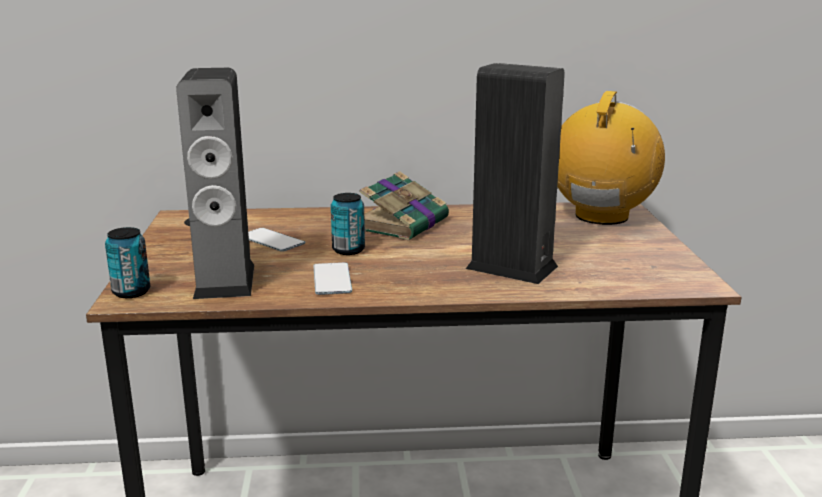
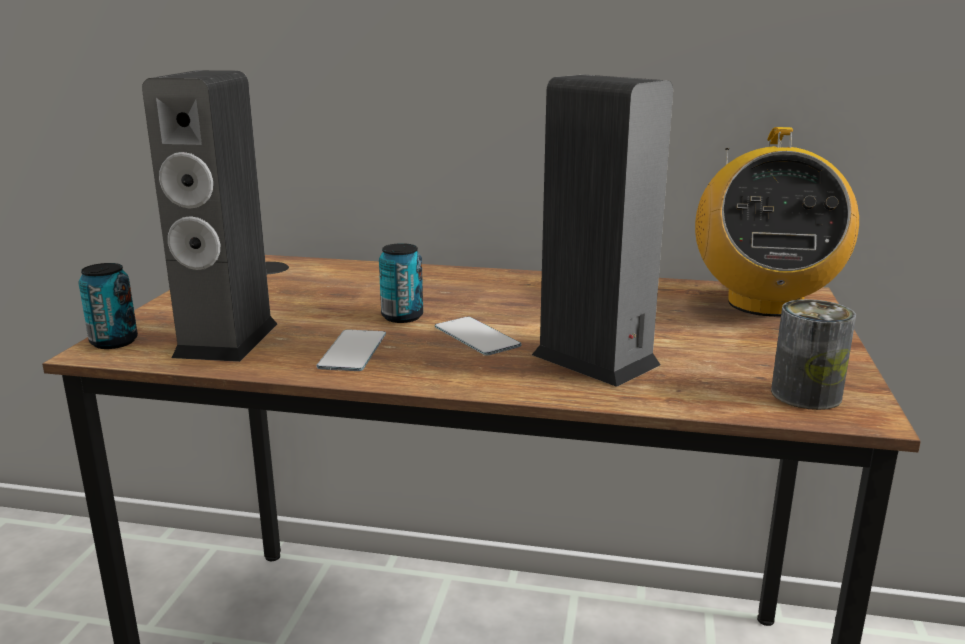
camera: 15 degrees right, 0 degrees up
phone [248,228,305,252] -> phone moved to [435,317,521,355]
book [359,171,449,240] -> none
radio [557,91,665,225] -> radio turned 150 degrees clockwise [695,127,859,317]
none -> can [771,299,856,410]

